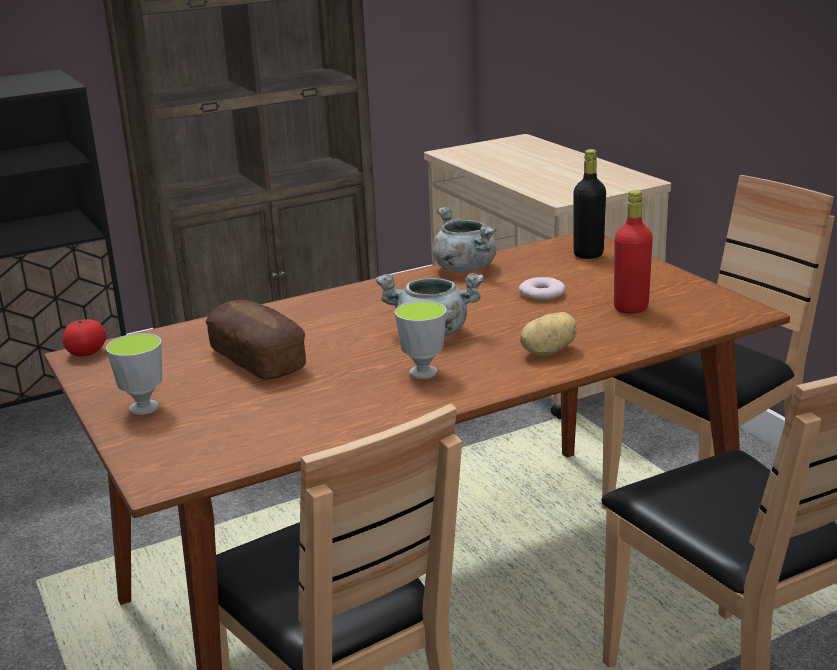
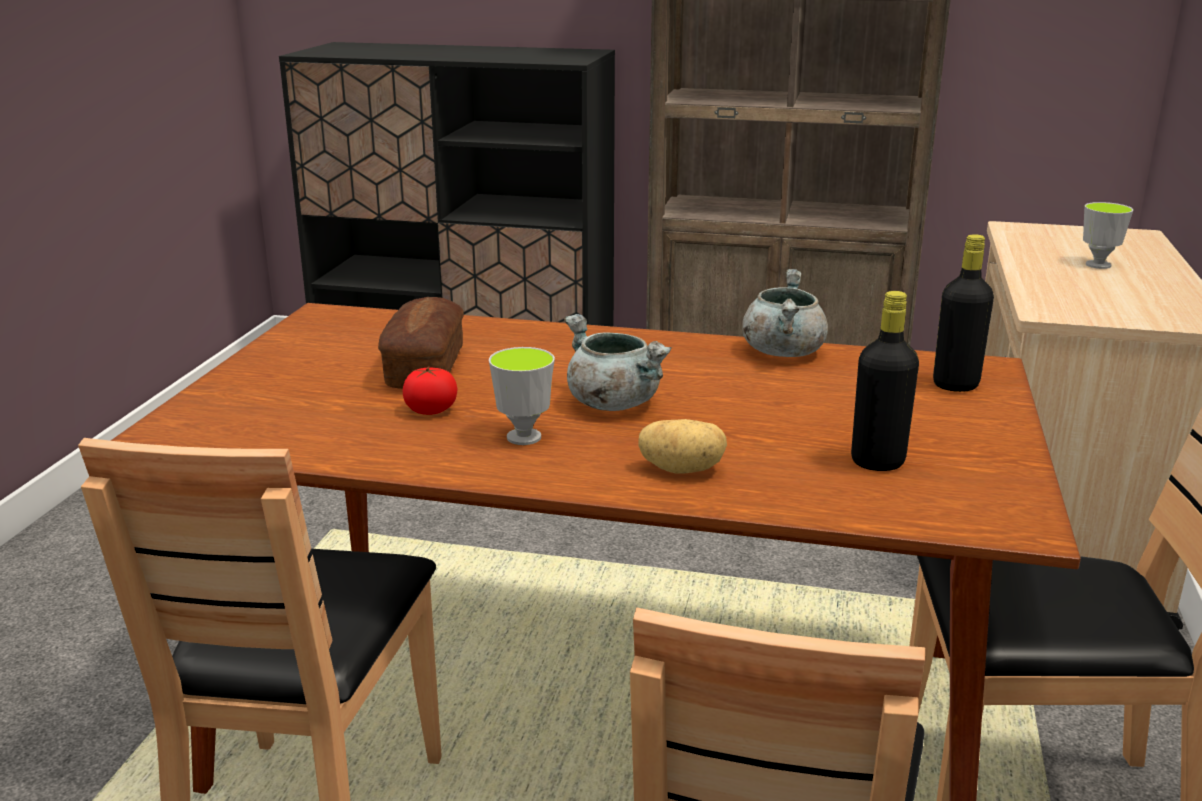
camera: 40 degrees right, 0 degrees up
tomato [63,319,106,356] -> tomato moved to [403,366,457,415]
cup [106,333,162,415] -> cup moved to [1083,202,1133,269]
donut [519,277,566,301] -> none
red bottle [614,190,653,313] -> black bottle [851,291,919,471]

